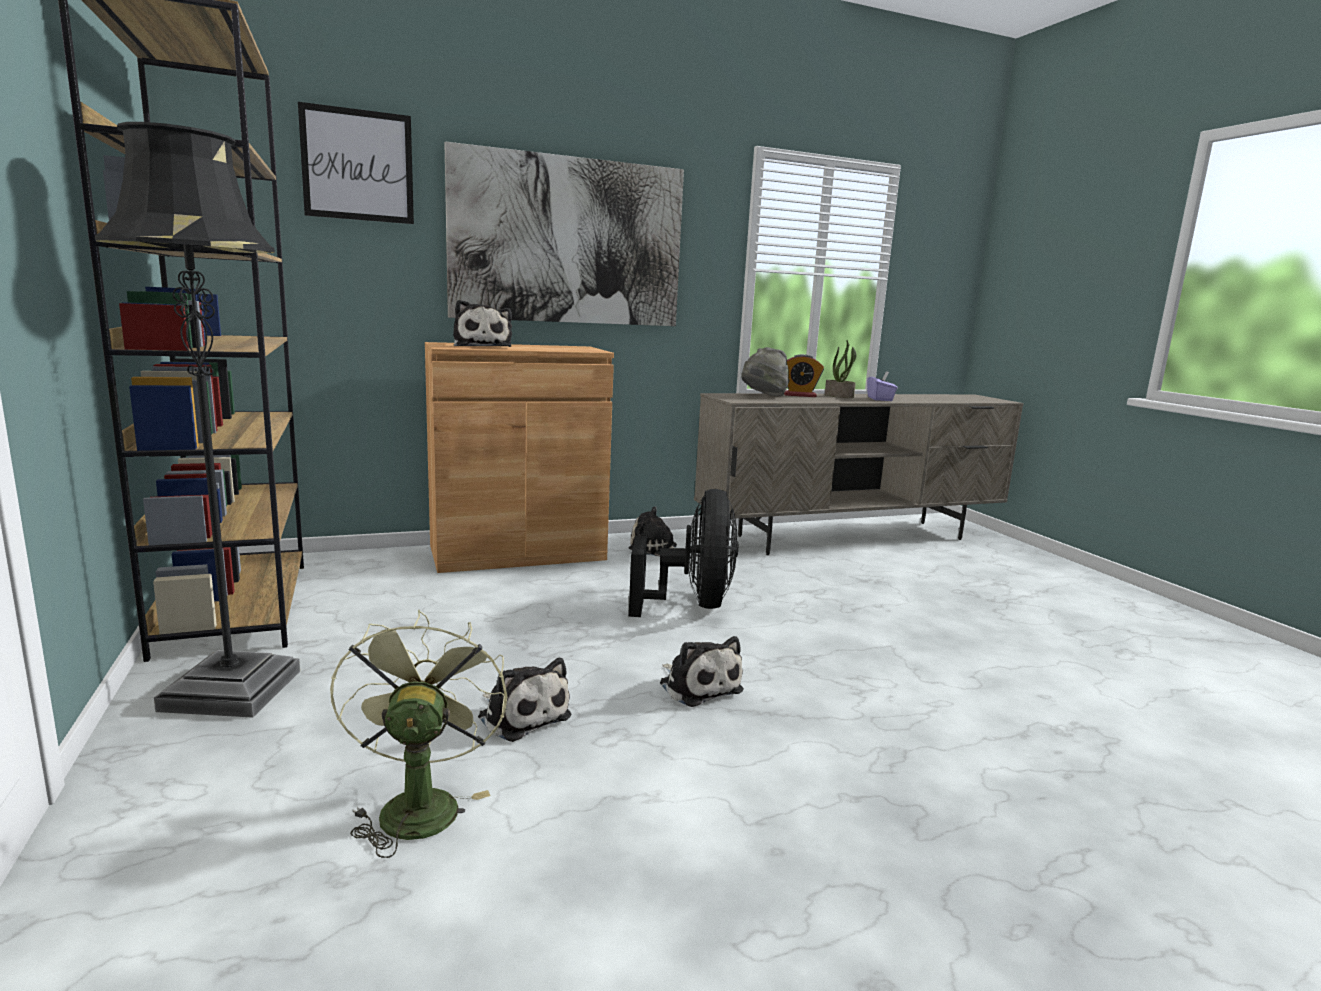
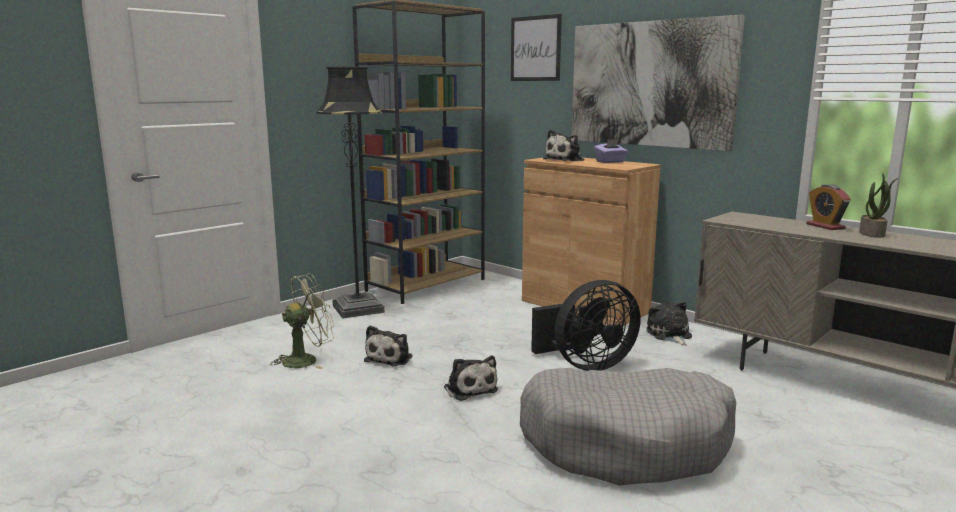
camera: 65 degrees right, 0 degrees up
plush toy [660,636,744,707] -> plush toy turned 60 degrees counterclockwise [444,355,498,401]
grey hat [741,347,789,396] -> none
purple tissue box [867,371,898,401] -> purple tissue box moved to [594,139,628,163]
none -> grey dog bed [520,368,736,486]

